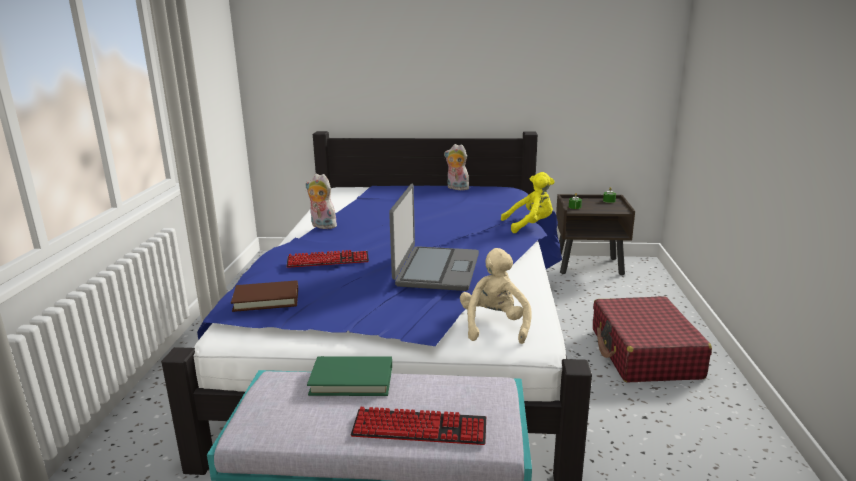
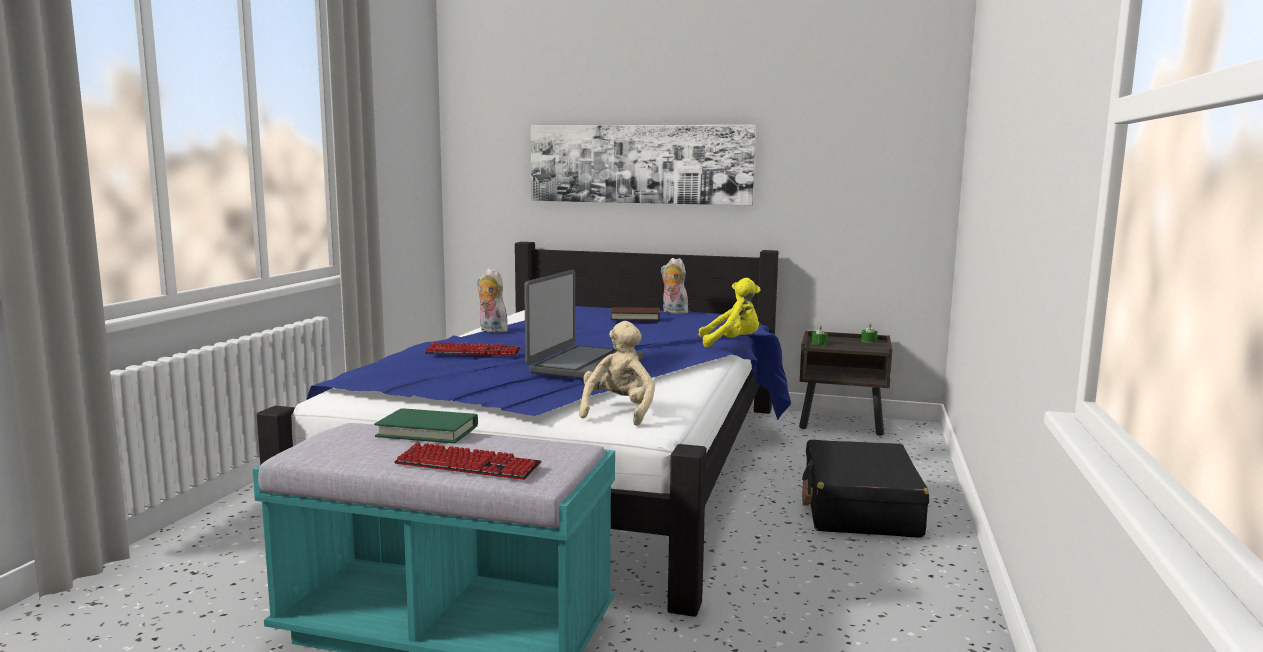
camera: 10 degrees right, 10 degrees down
brown book [231,280,298,312] -> brown book moved to [611,307,660,321]
red suitcase [593,296,712,382] -> black suitcase [802,440,929,538]
none -> picture [531,125,756,206]

